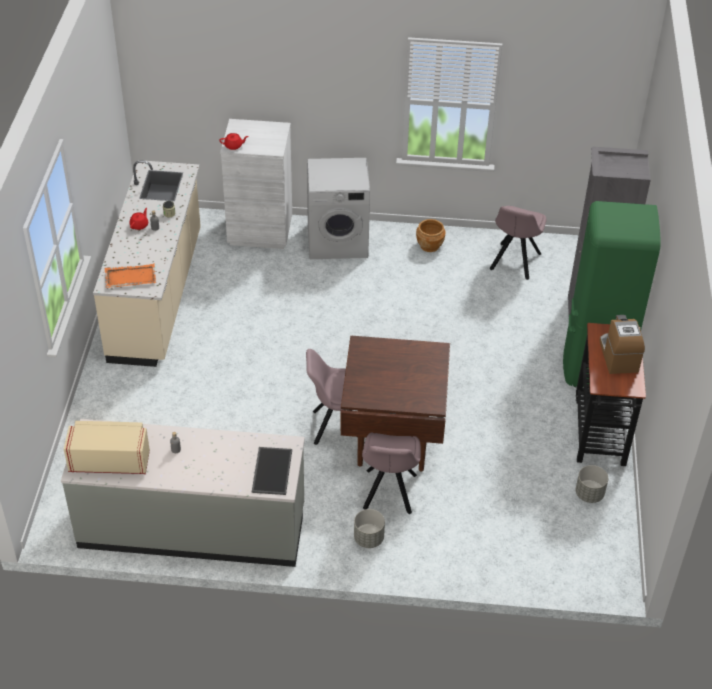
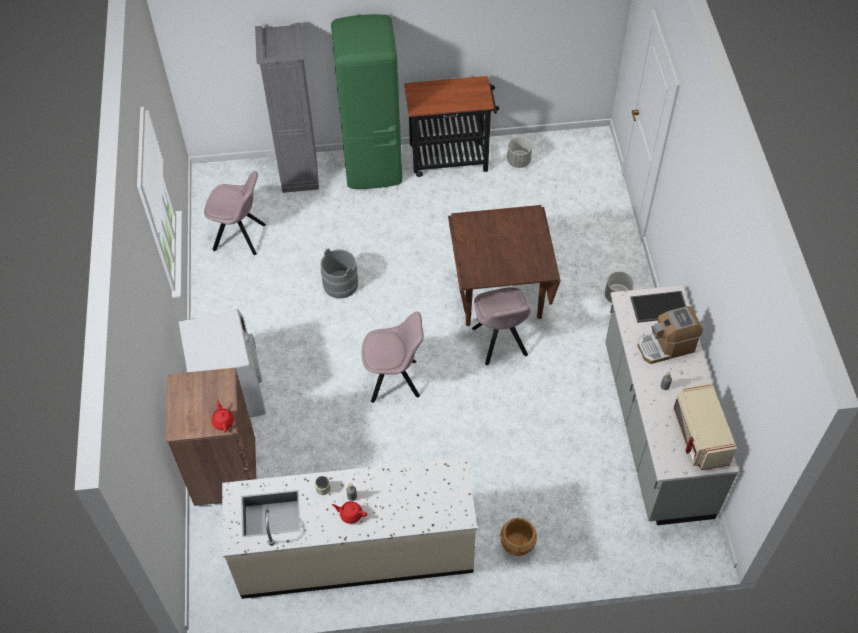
camera: 100 degrees left, 10 degrees up
orange tray [105,264,156,288] -> none
white dresser [220,119,292,249] -> brown dresser [166,368,256,506]
pink chair [362,432,421,514] -> pink chair moved to [361,312,424,403]
brown planter [416,219,446,252] -> brown planter moved to [500,518,537,556]
coffee machine [599,315,645,374] -> coffee machine moved to [637,306,703,364]
none -> grey bucket [321,248,358,299]

